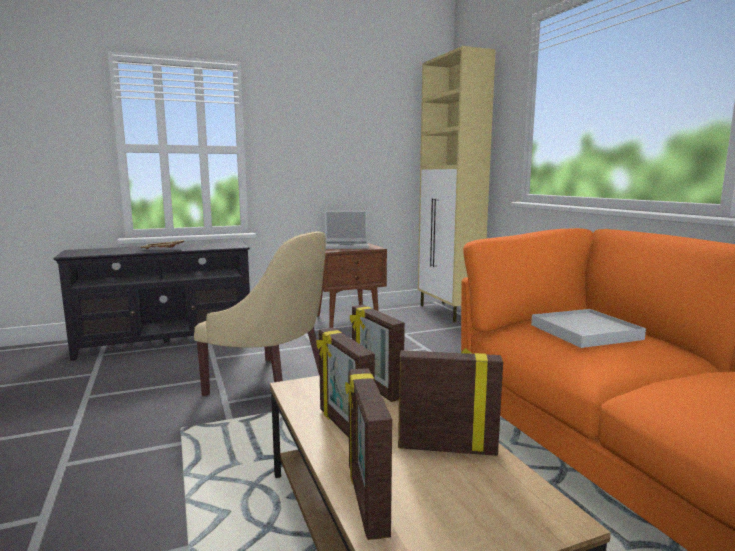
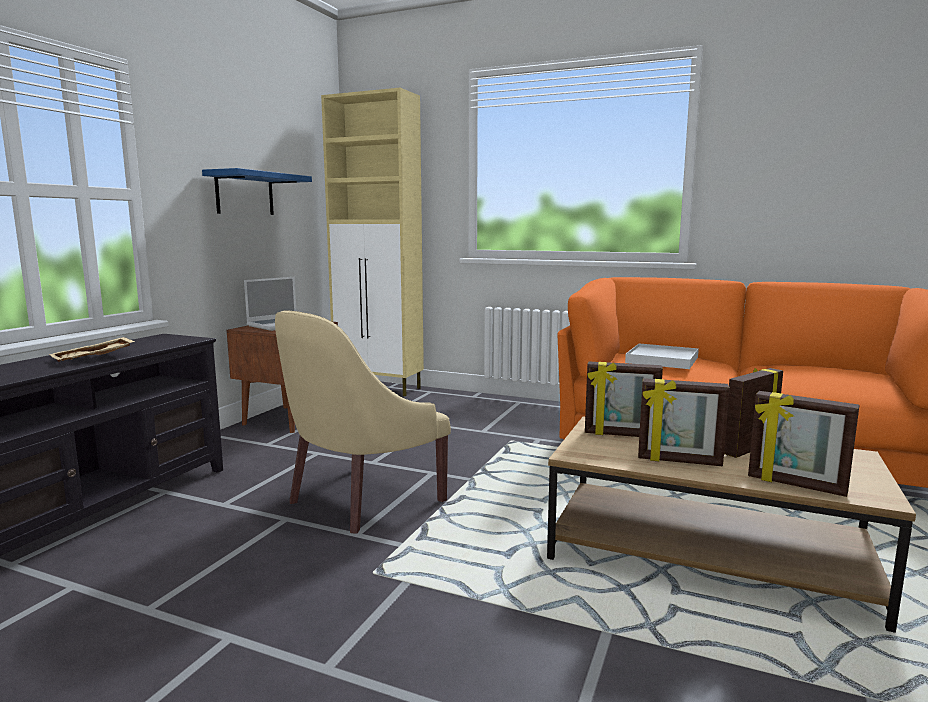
camera: 45 degrees left, 0 degrees up
beige armchair [194,231,326,396] -> beige armchair turned 150 degrees clockwise [275,310,451,534]
none -> blue shelf [202,168,312,215]

